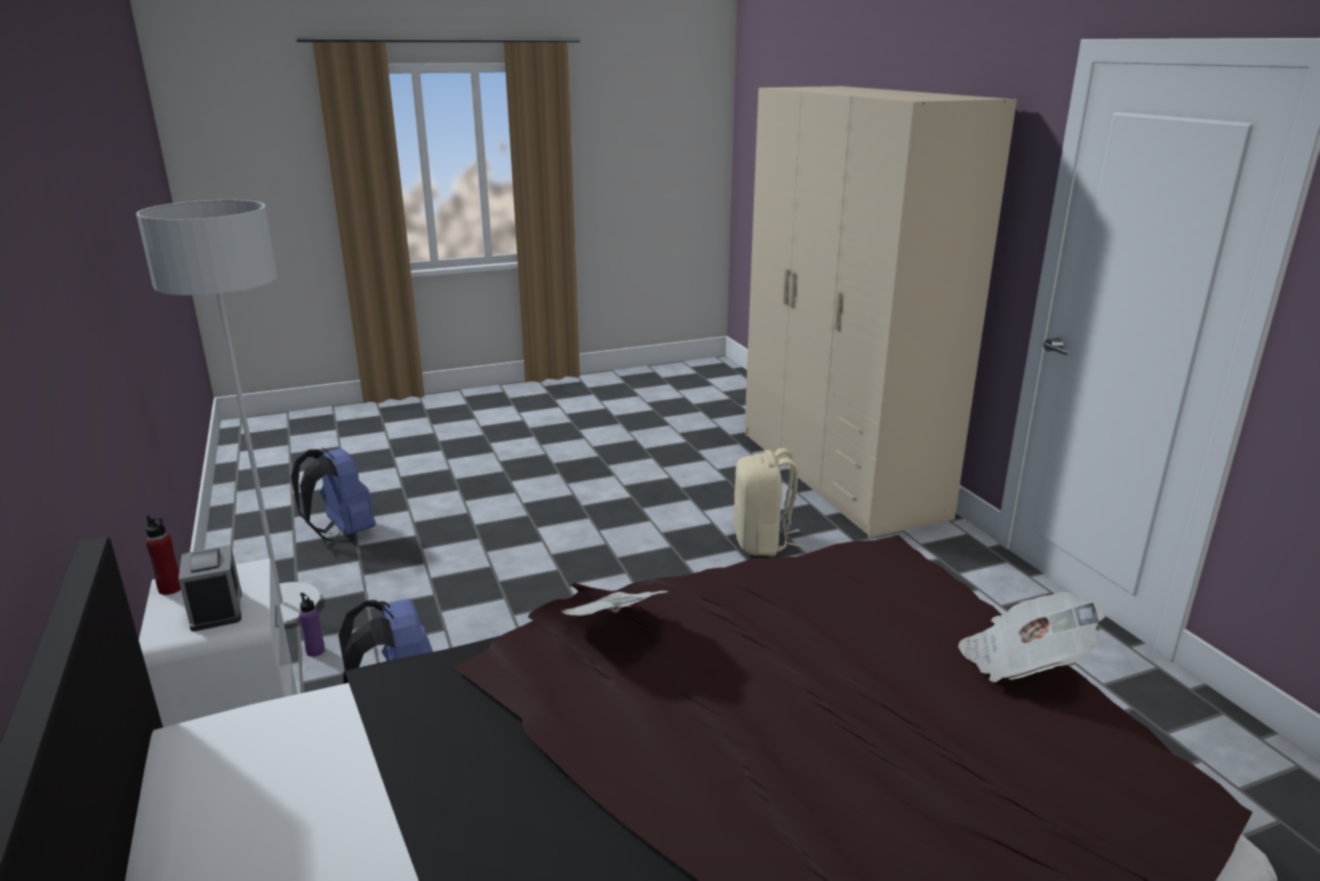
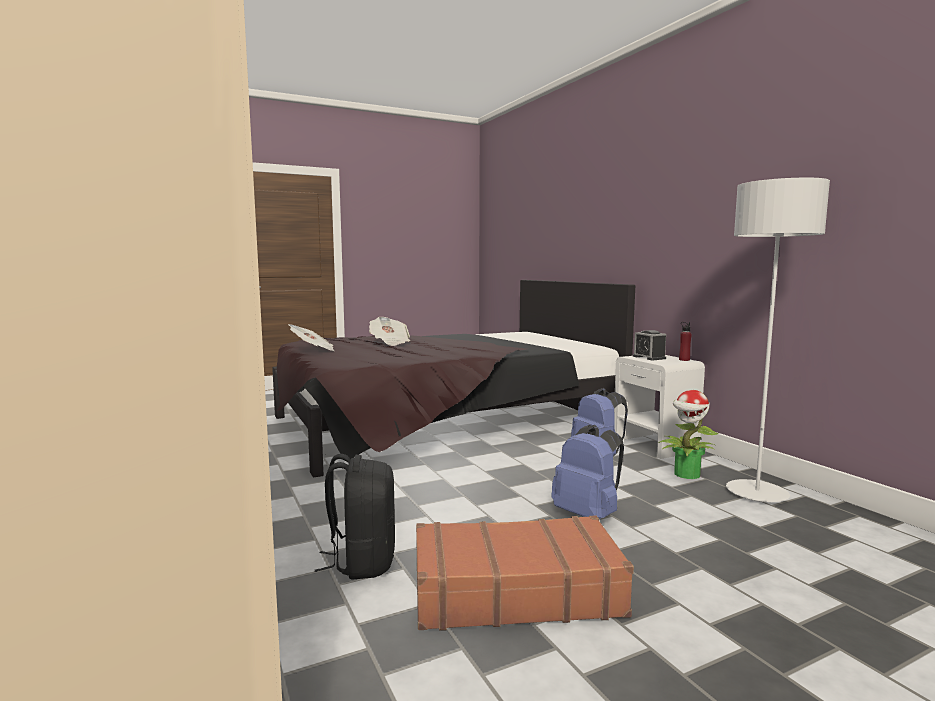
camera: 175 degrees right, 15 degrees down
blue backpack [291,448,376,541] -> blue backpack moved to [551,425,624,519]
purple bottle [299,593,325,657] -> potted plant [659,390,719,479]
newspaper [561,591,668,615] -> newspaper moved to [369,317,410,346]
beige backpack [734,448,805,556] -> black backpack [315,454,395,579]
none -> brown suitcase [416,515,634,630]

